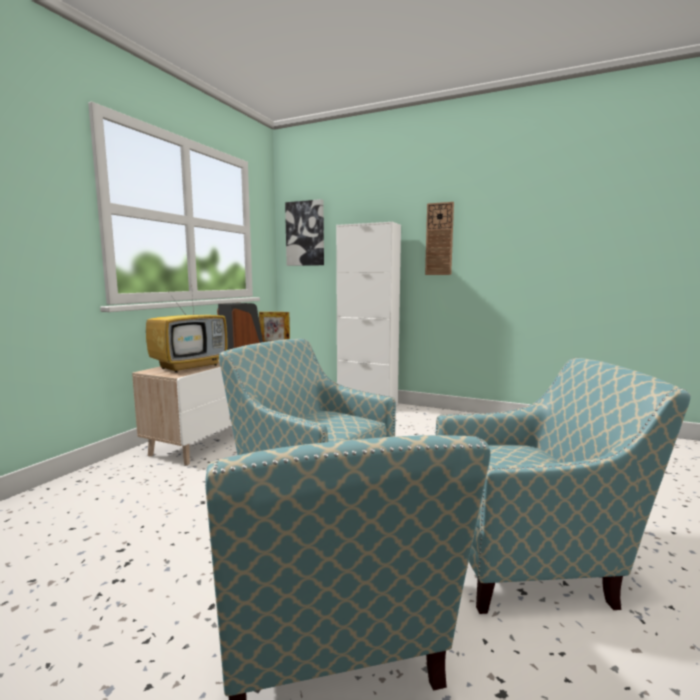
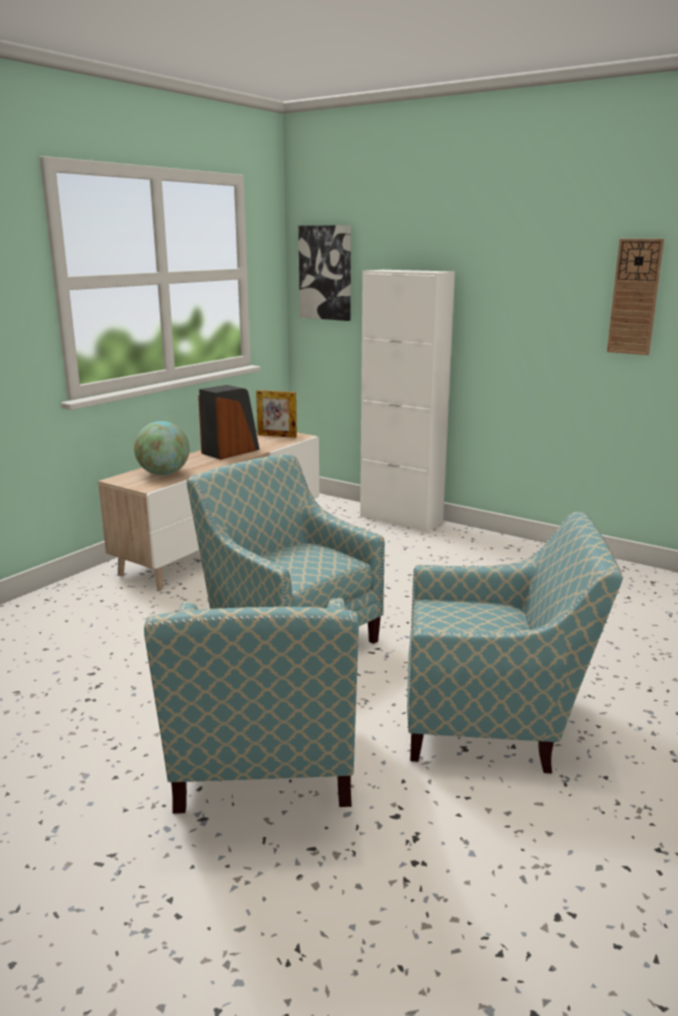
camera: 10 degrees right, 10 degrees up
television [146,290,227,373] -> globe [134,421,190,475]
wall clock [425,202,454,275] -> wall clock moved to [607,239,664,355]

